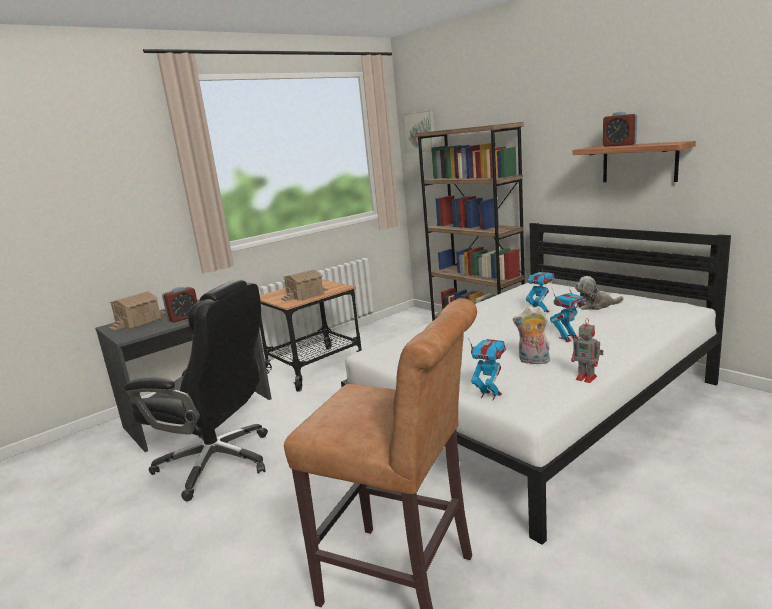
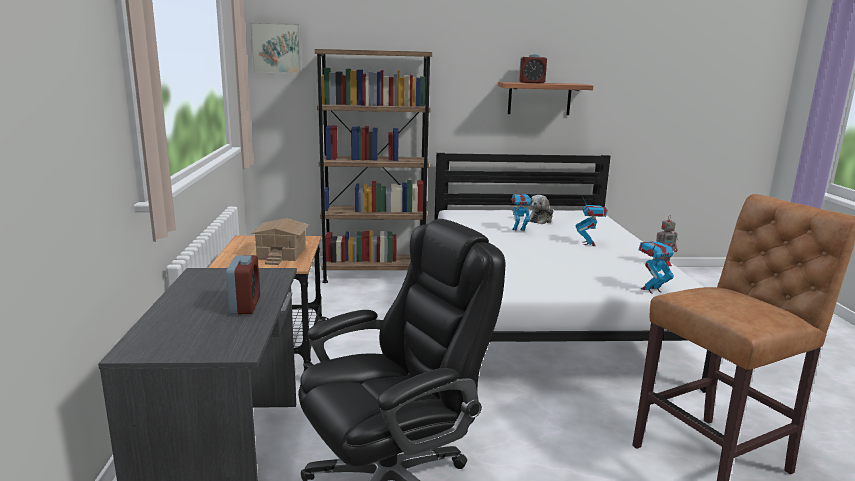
camera: 55 degrees left, 0 degrees up
toy house [109,291,166,331] -> none
plush toy [513,306,550,364] -> none

